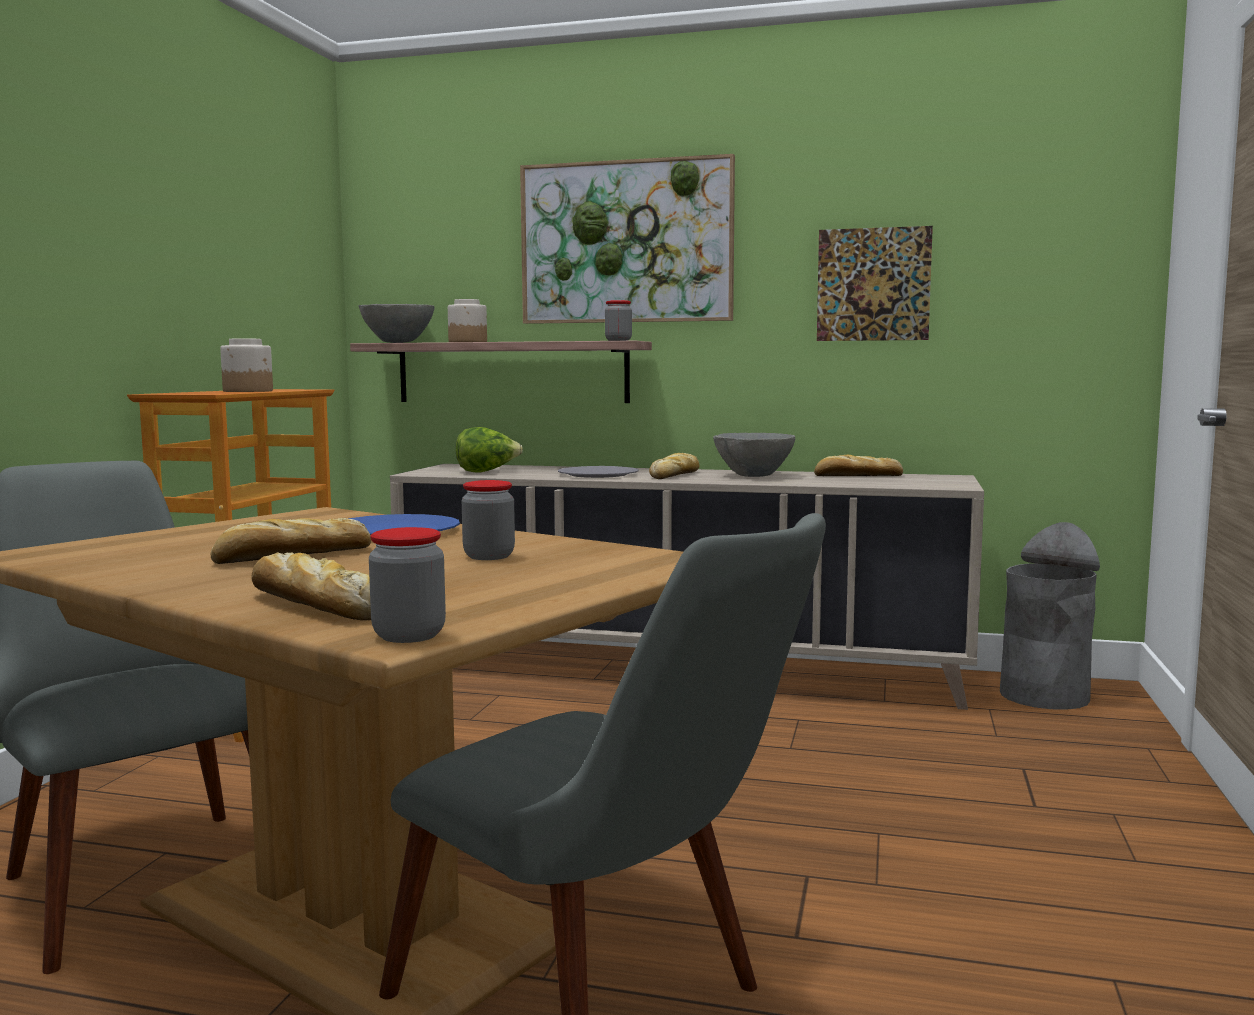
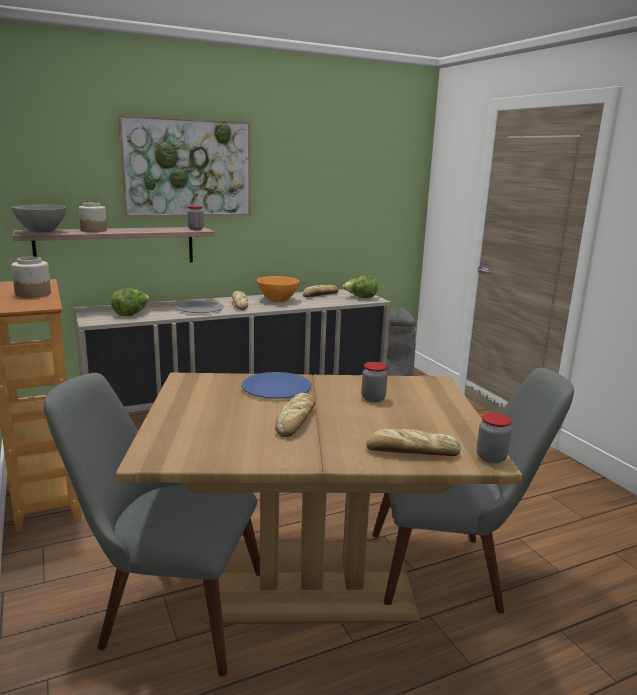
camera: 40 degrees left, 10 degrees up
grey bowl [713,433,795,477] -> orange bowl [257,276,299,302]
picture [817,226,933,341] -> none
none -> lettuce [343,275,378,298]

